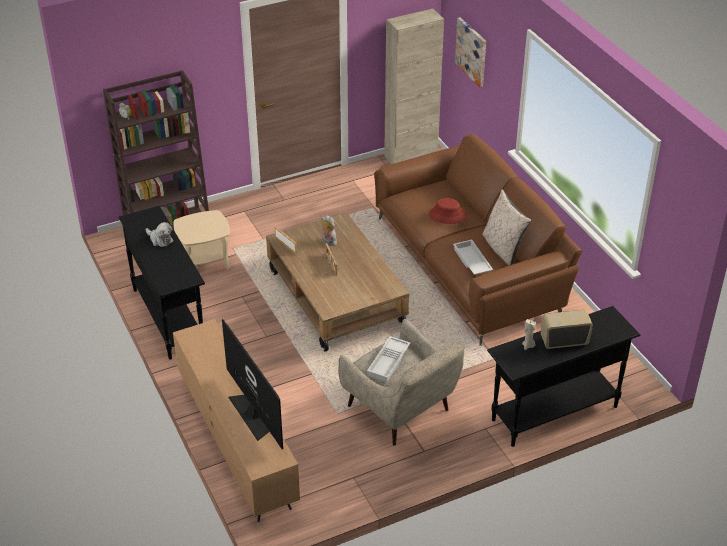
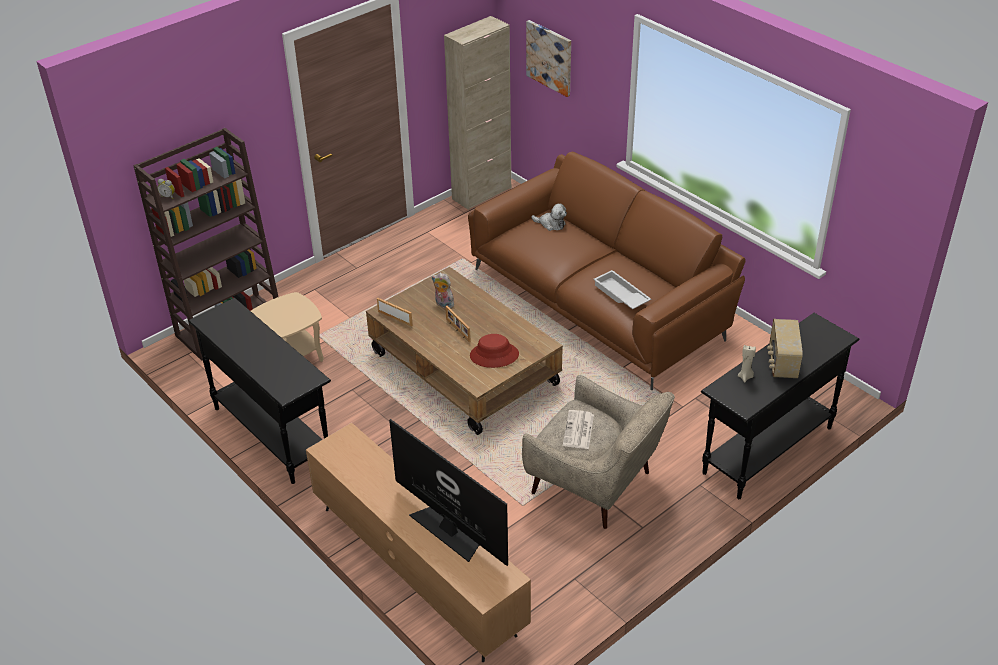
camera: 15 degrees left, 0 degrees up
plush toy [146,222,173,247] -> plush toy moved to [531,204,567,231]
white tray [367,336,410,382] -> newspaper [563,410,594,449]
red hat [429,198,467,224] -> red hat moved to [470,334,519,368]
beige pillow [482,189,531,265] -> none
radio [541,310,593,349] -> radio turned 60 degrees counterclockwise [767,319,803,378]

